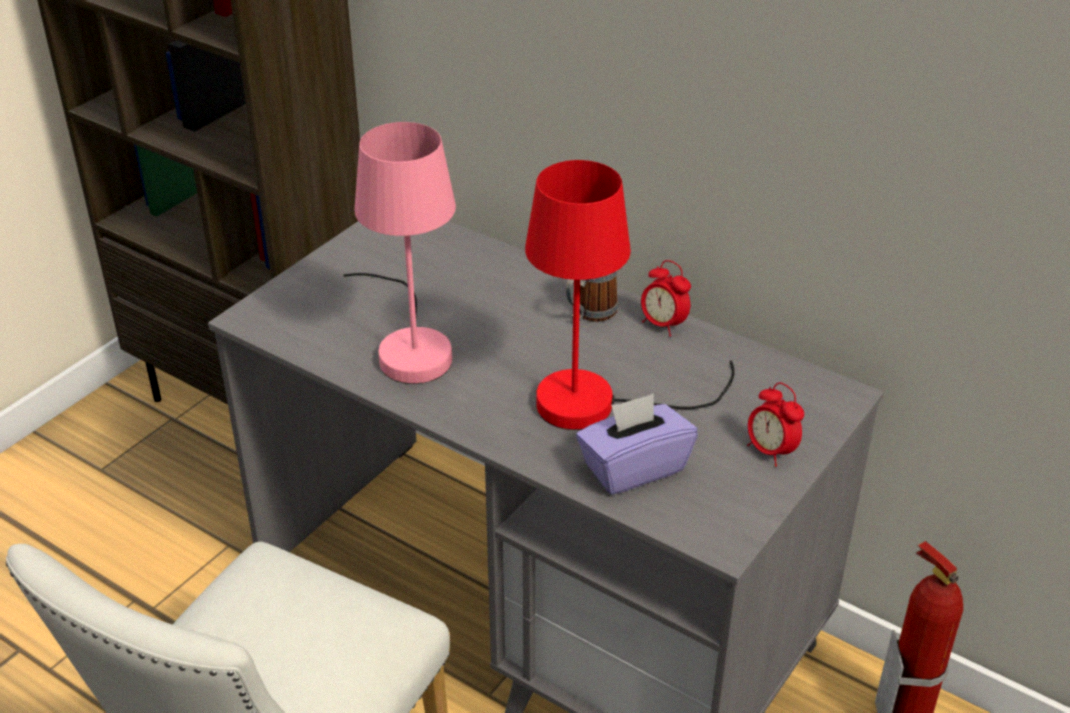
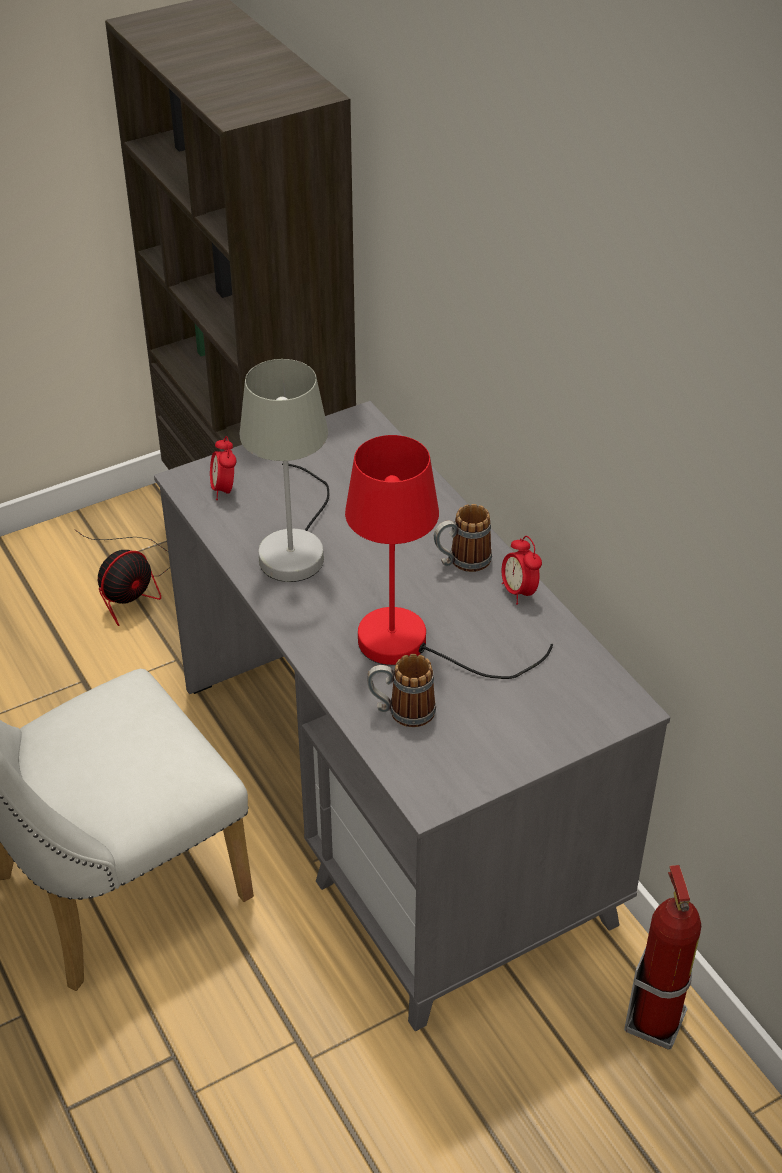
camera: 25 degrees right, 5 degrees up
pink table lamp [343,122,456,384] -> grey table lamp [240,359,329,582]
purple tissue box [576,393,698,495] -> mug [367,654,436,727]
alarm clock [747,382,804,467] -> alarm clock moved to [210,436,236,500]
none -> fan [75,530,170,626]

